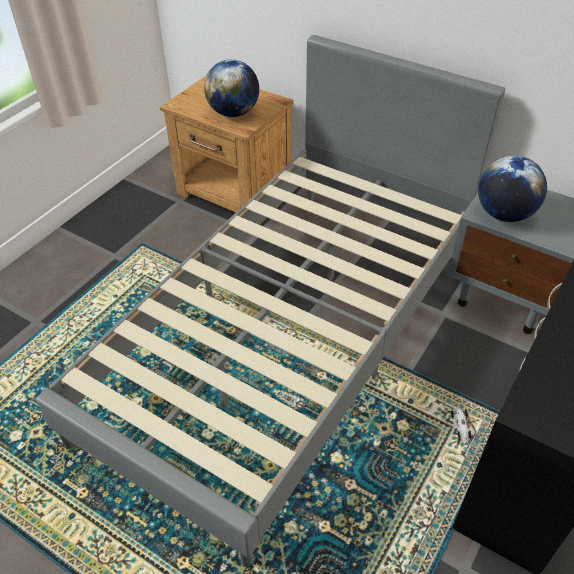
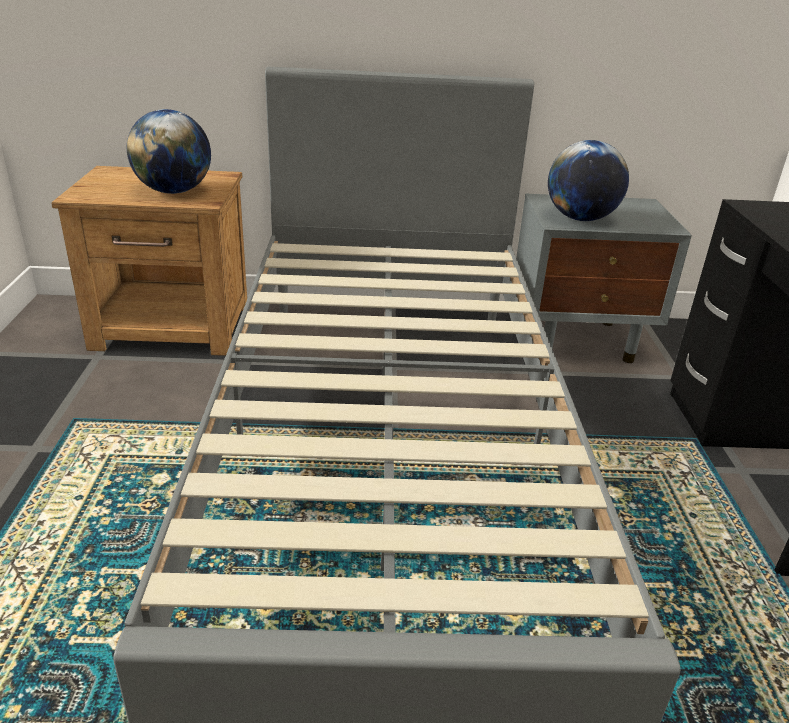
camera: 35 degrees left, 15 degrees down
toy car [451,408,471,445] -> none

